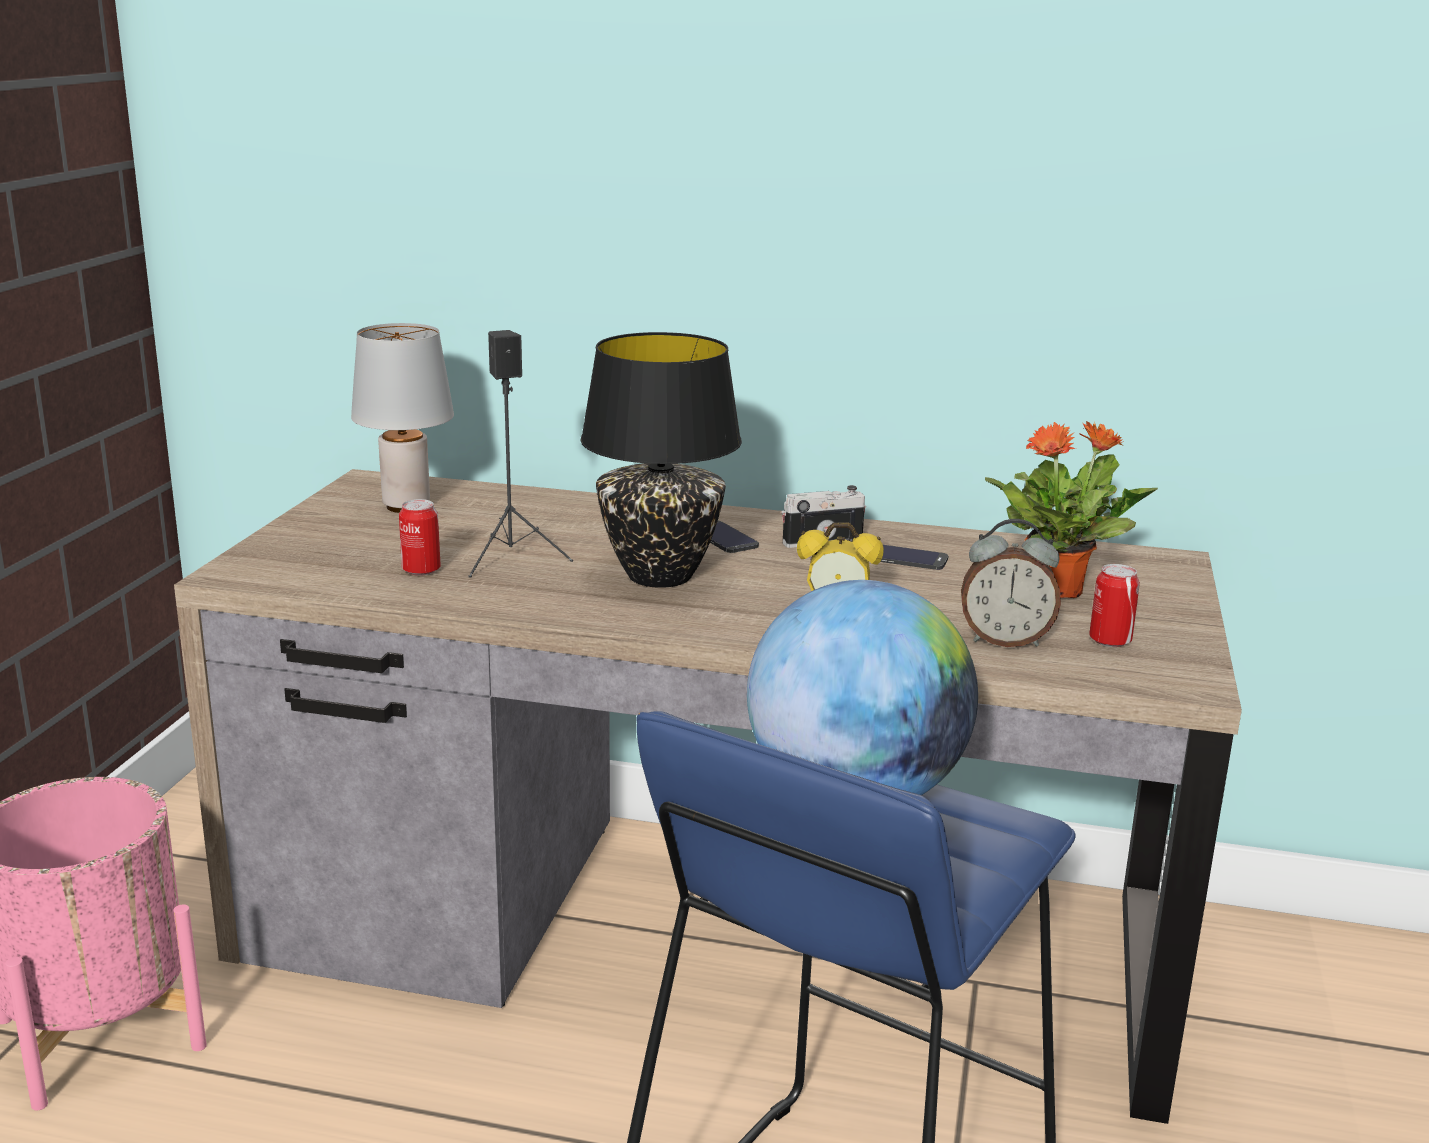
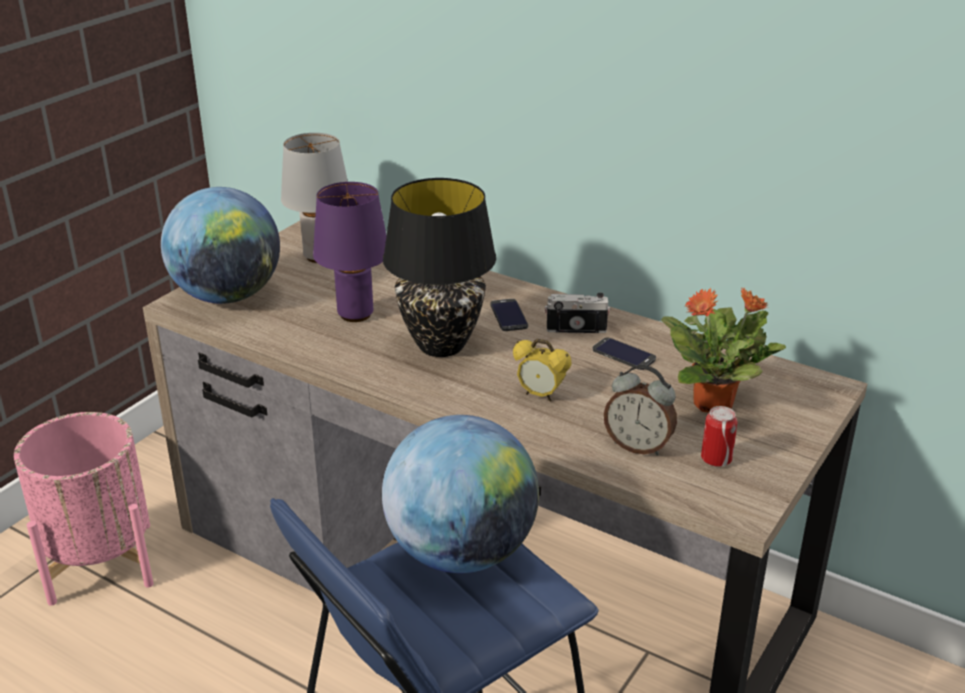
camera: 20 degrees right, 10 degrees up
can [399,499,441,576] -> none
black speaker [468,330,573,578] -> purple table lamp [313,182,387,322]
none -> globe [161,187,280,304]

